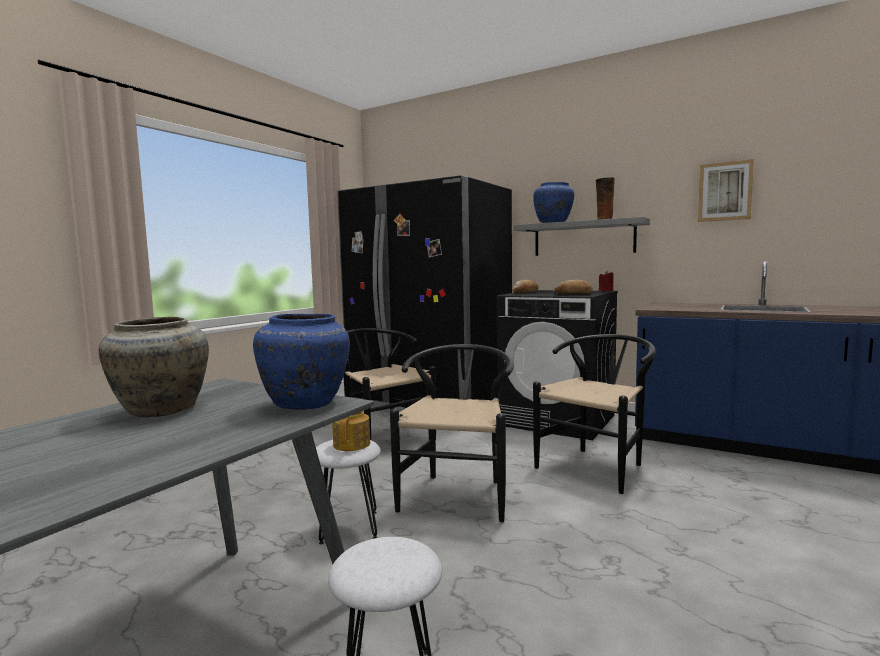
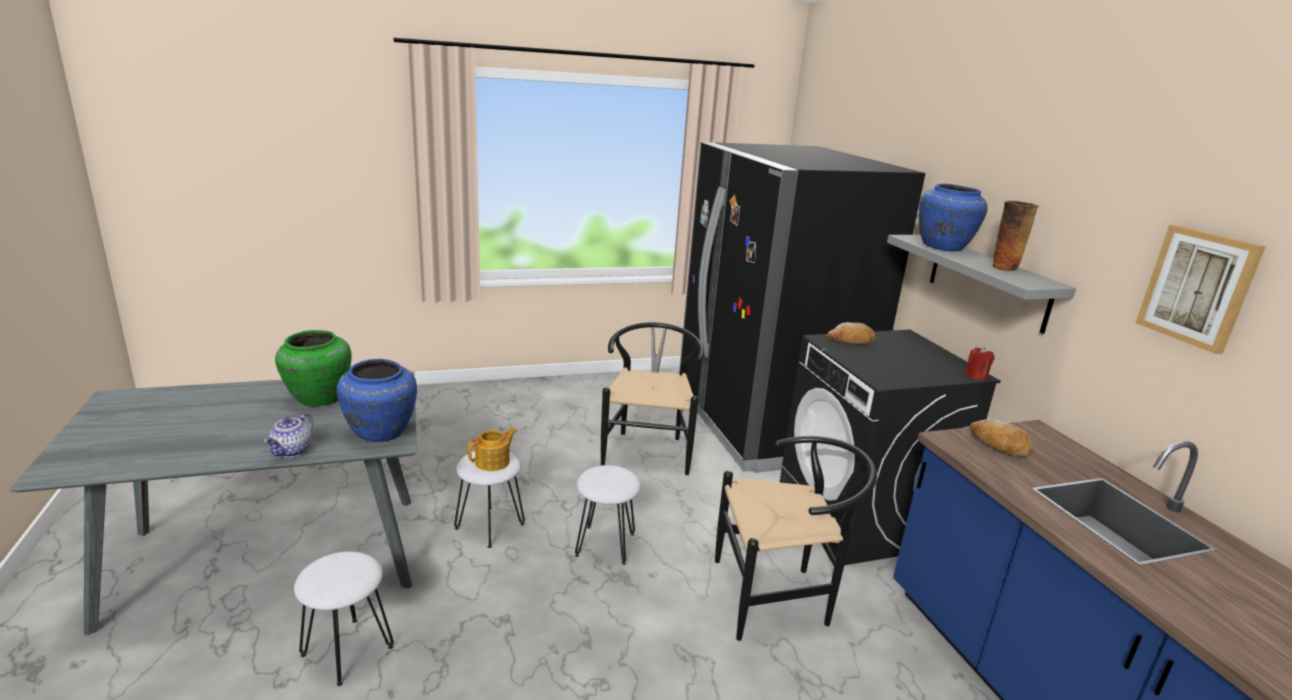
camera: 40 degrees right, 15 degrees up
beige vase [99,317,209,417] -> green vase [275,330,352,407]
black chair [390,344,514,522] -> white stool [575,465,641,565]
bread [554,280,593,294] -> bread moved to [970,419,1033,457]
none -> teapot [264,413,313,458]

